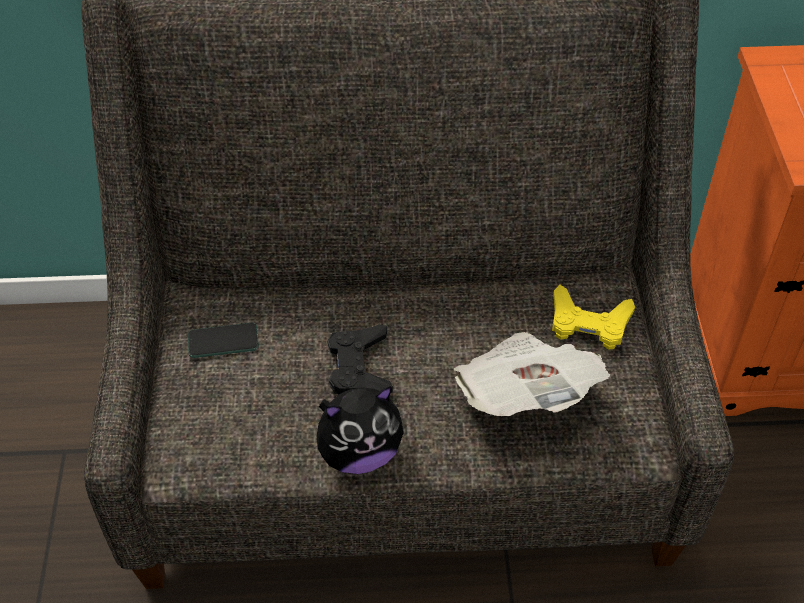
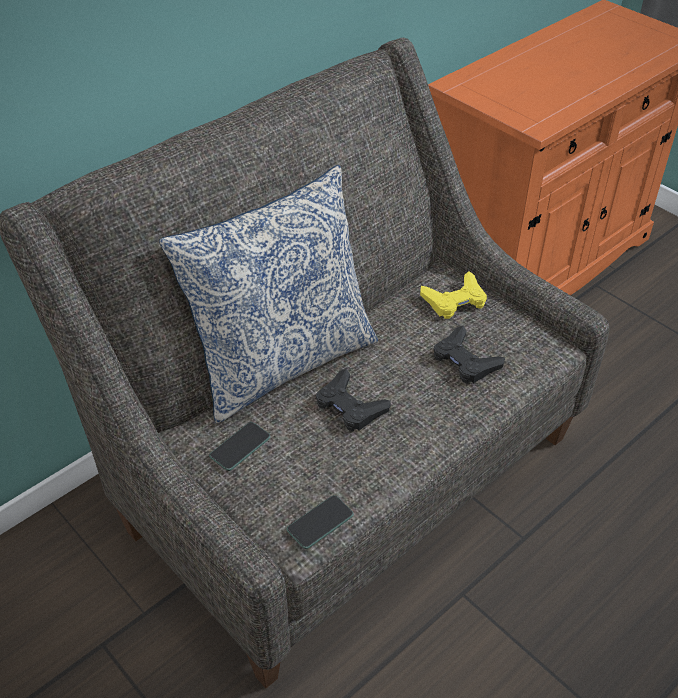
camera: 40 degrees left, 5 degrees down
plush toy [317,386,404,474] -> none
newspaper [454,332,610,416] -> black game controller [434,326,505,384]
none -> pillow [159,165,378,423]
none -> phone [286,495,354,549]

